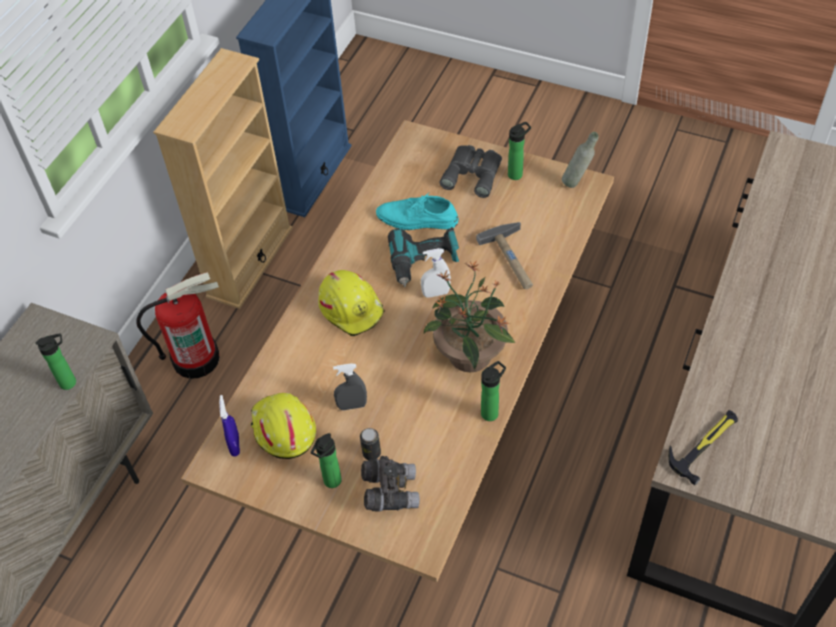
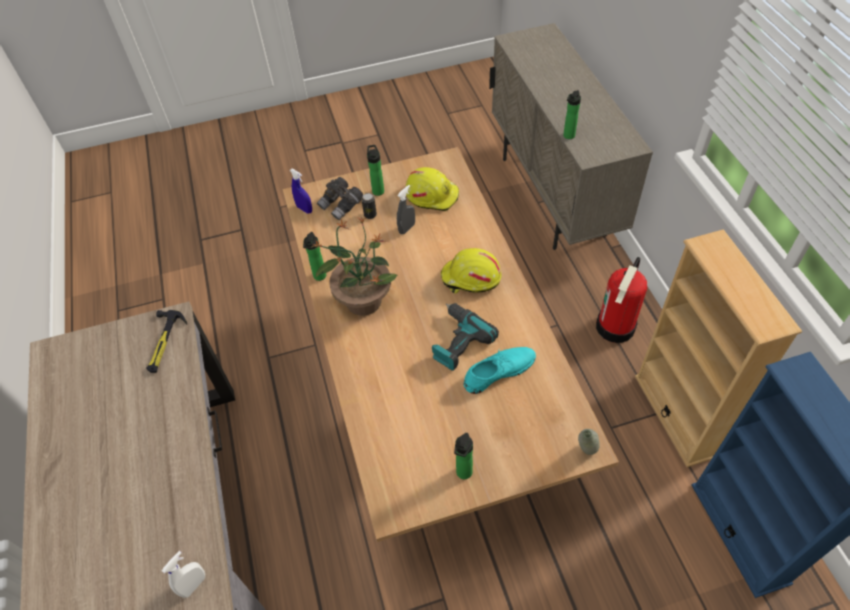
camera: 140 degrees right, 0 degrees up
blue spray bottle [219,395,240,456] -> blue spray bottle moved to [290,169,312,214]
white spray bottle [421,248,451,298] -> white spray bottle moved to [162,551,205,598]
grey binoculars [439,145,502,198] -> none
hammer [476,222,533,289] -> none
grey bottle [562,132,599,188] -> grey bottle moved to [578,429,600,455]

